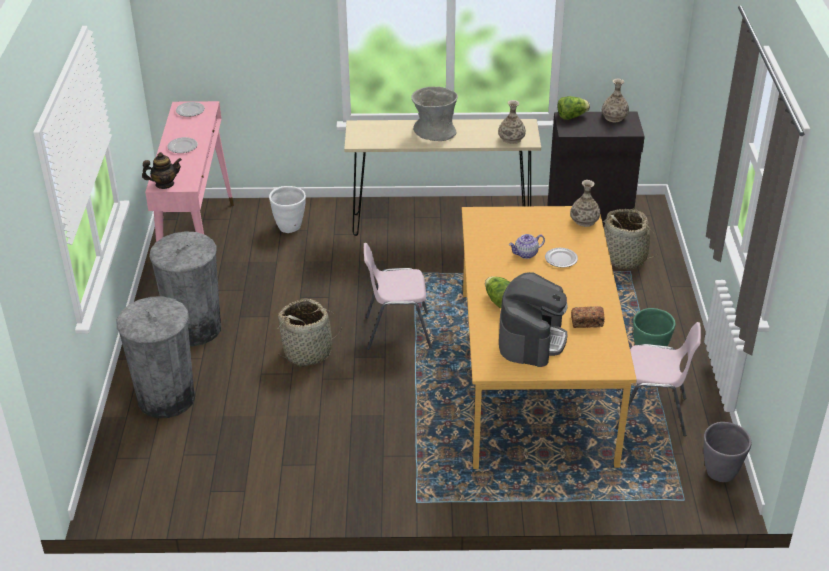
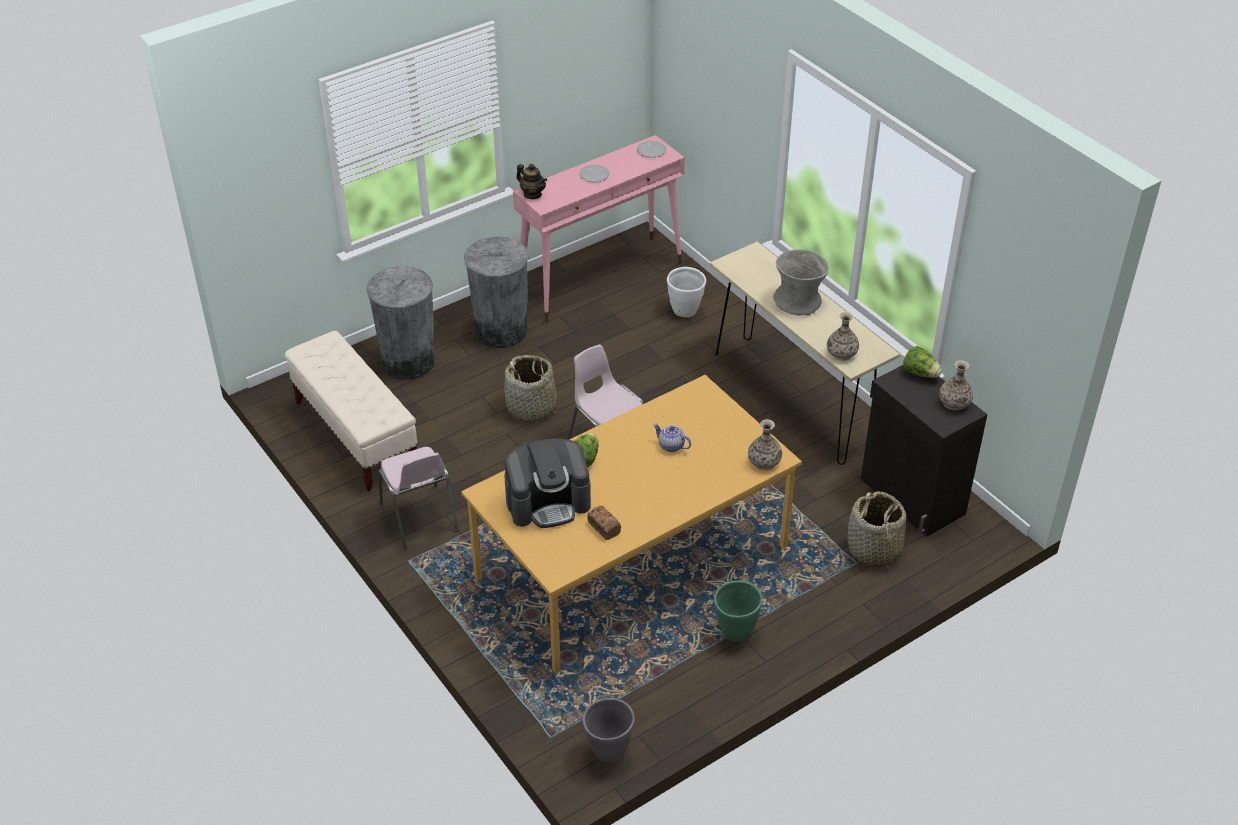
camera: 55 degrees right, 5 degrees up
plate [545,248,578,268] -> none
pink chair [615,322,701,436] -> pink chair moved to [378,447,459,549]
none -> beige bench [285,331,418,491]

